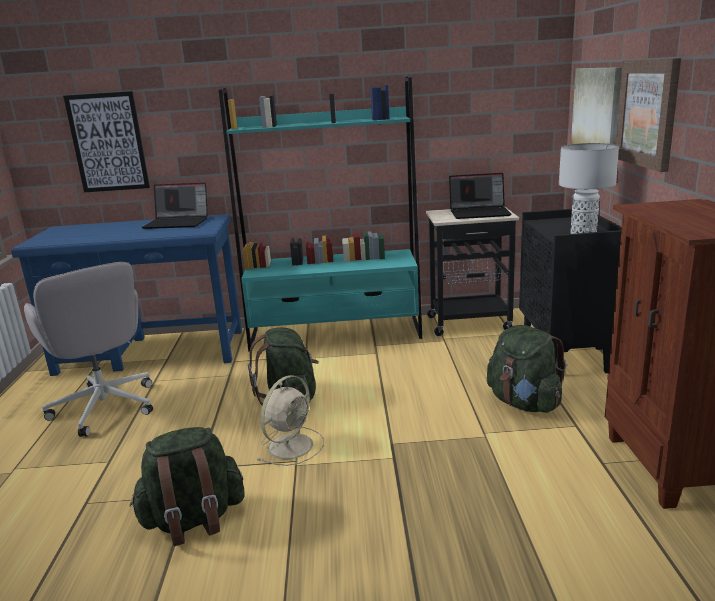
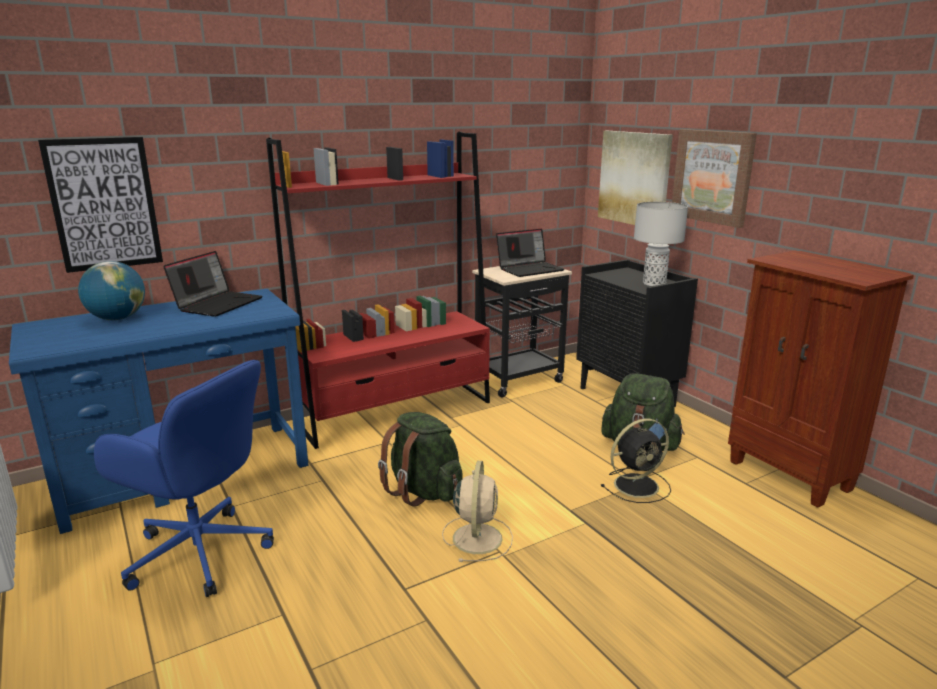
camera: 30 degrees left, 0 degrees up
grey office chair [24,262,153,437] -> blue office chair [94,360,274,597]
green backpack [130,427,245,546] -> none
laptop [142,182,208,229] -> laptop turned 45 degrees counterclockwise [163,251,263,317]
turquoise bookcase [219,77,422,351] -> red bookcase [266,132,490,449]
none -> globe [78,261,145,320]
none -> black fan [601,419,671,503]

